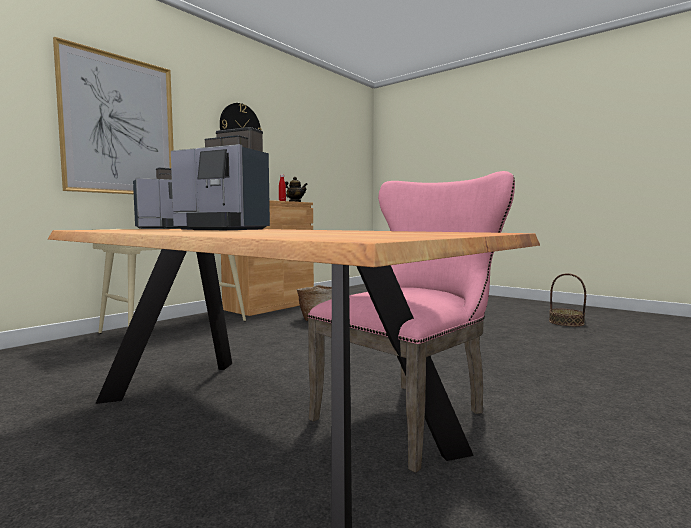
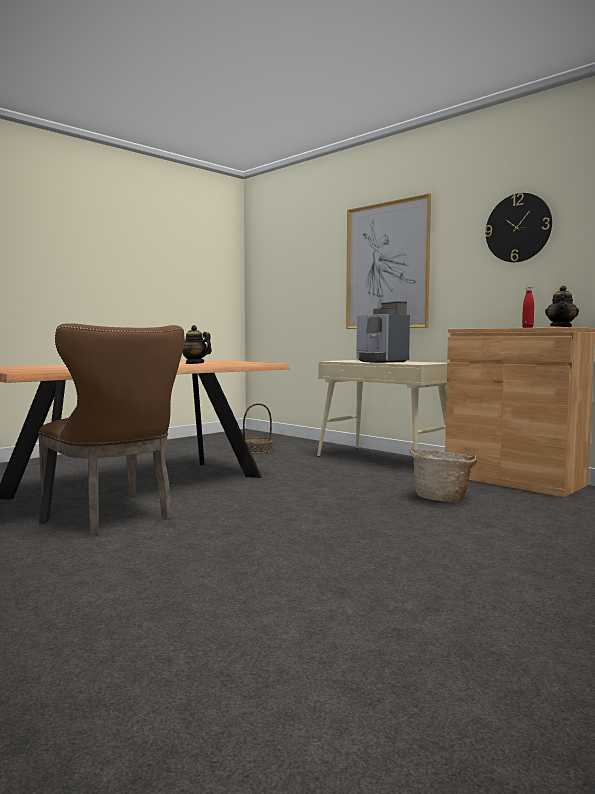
camera: 95 degrees right, 0 degrees up
coffee machine [171,127,270,230] -> teapot [182,325,212,364]
pink chair [307,171,515,473] -> brown chair [38,323,184,535]
basket [549,273,586,326] -> basket moved to [243,403,273,454]

